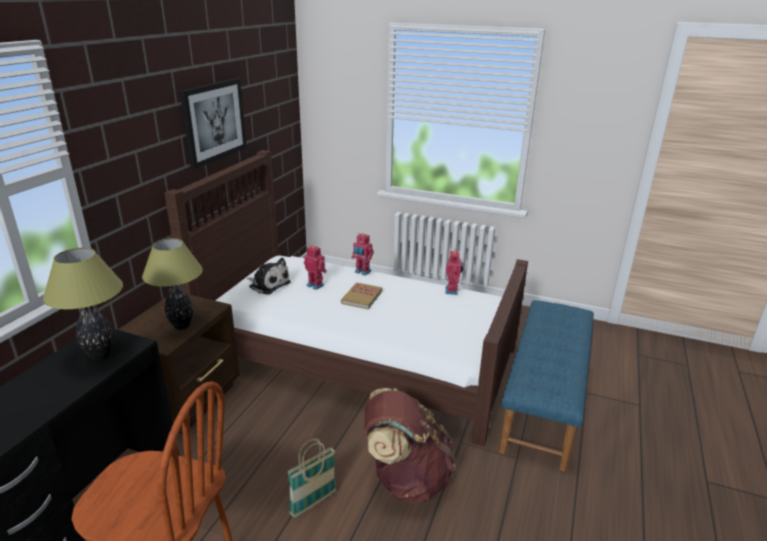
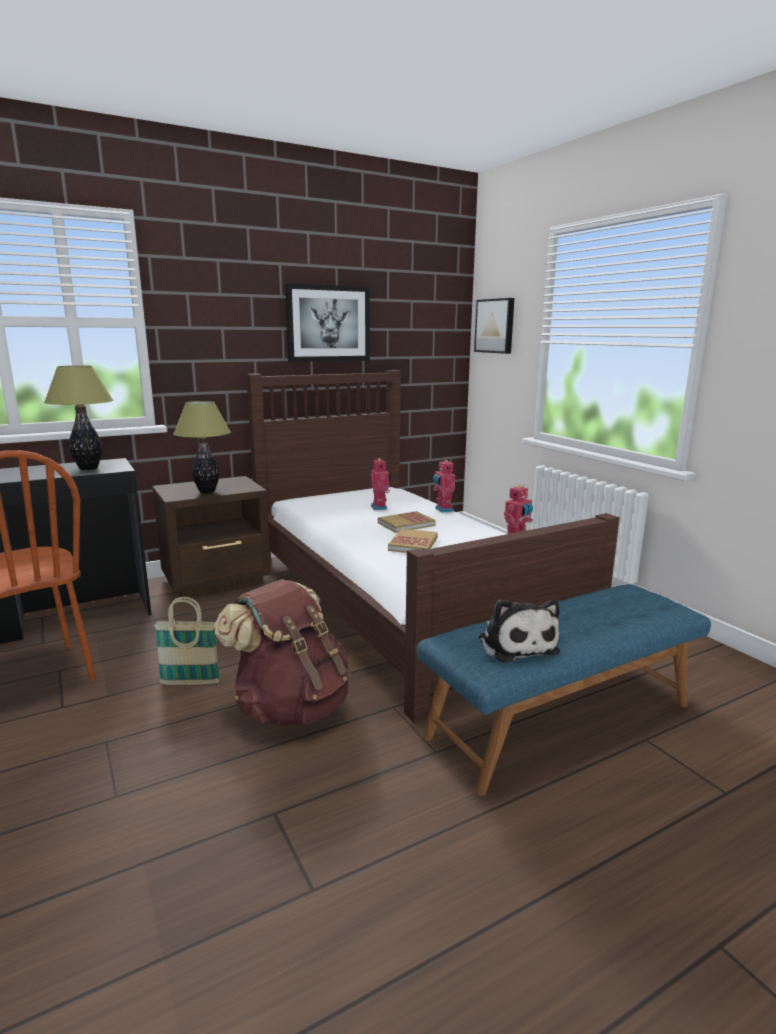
camera: 40 degrees right, 10 degrees down
plush toy [247,258,291,295] -> plush toy moved to [479,599,560,663]
none -> book [388,529,438,553]
none -> picture [474,298,514,354]

